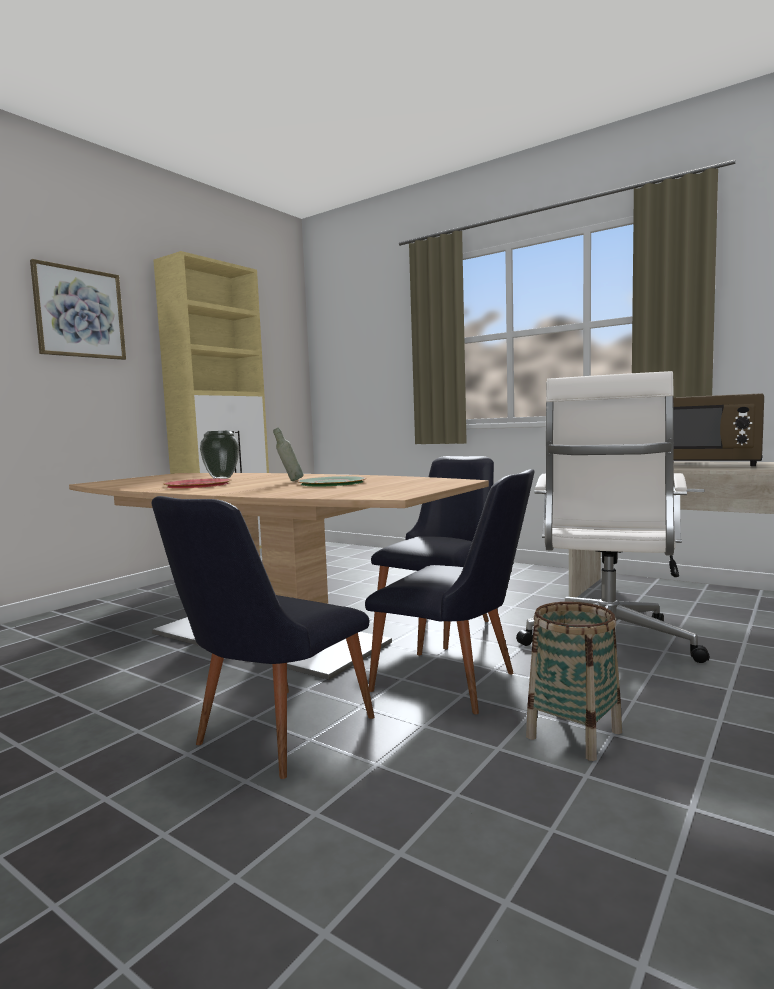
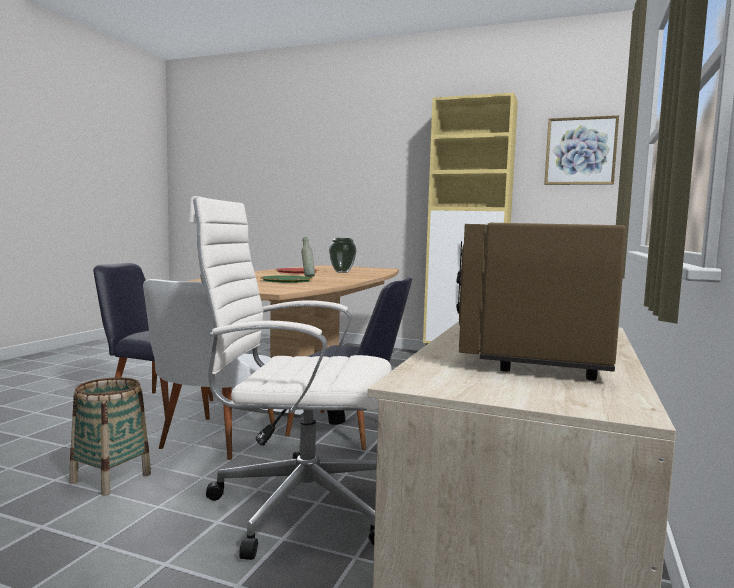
camera: 75 degrees right, 0 degrees up
picture [30,259,126,360] -> picture moved to [544,115,619,185]
black chair [365,469,535,714] -> white chair [143,279,276,460]

